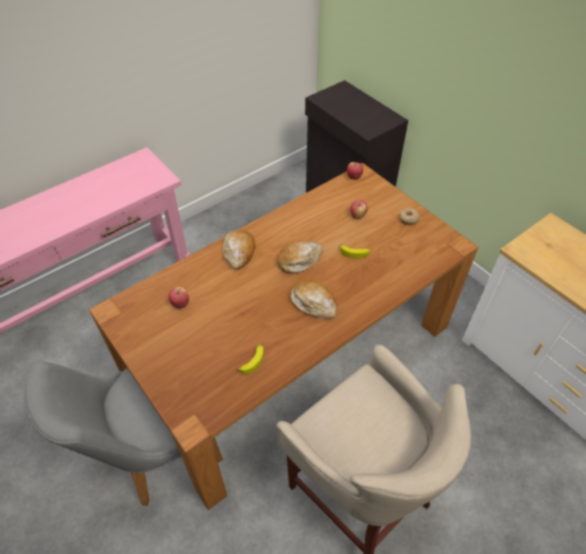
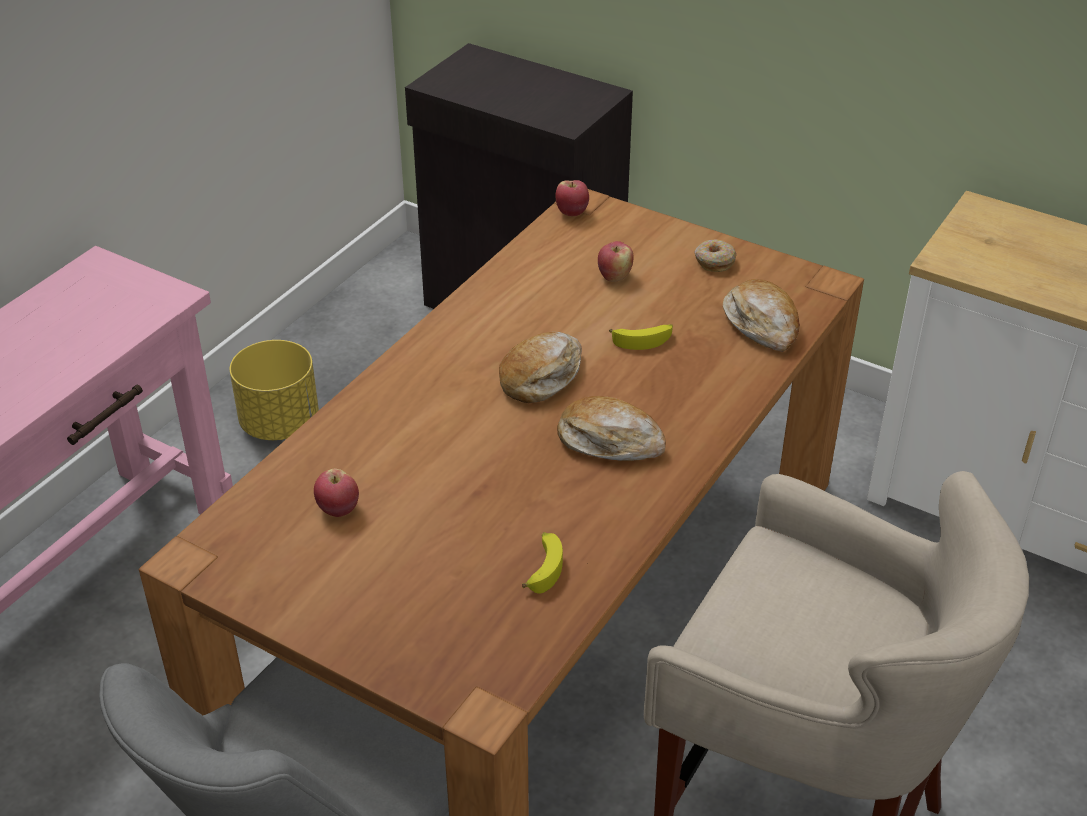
camera: 20 degrees left, 10 degrees down
bread [223,229,256,270] -> bread moved to [723,279,800,352]
none -> yellow planter [230,340,319,441]

